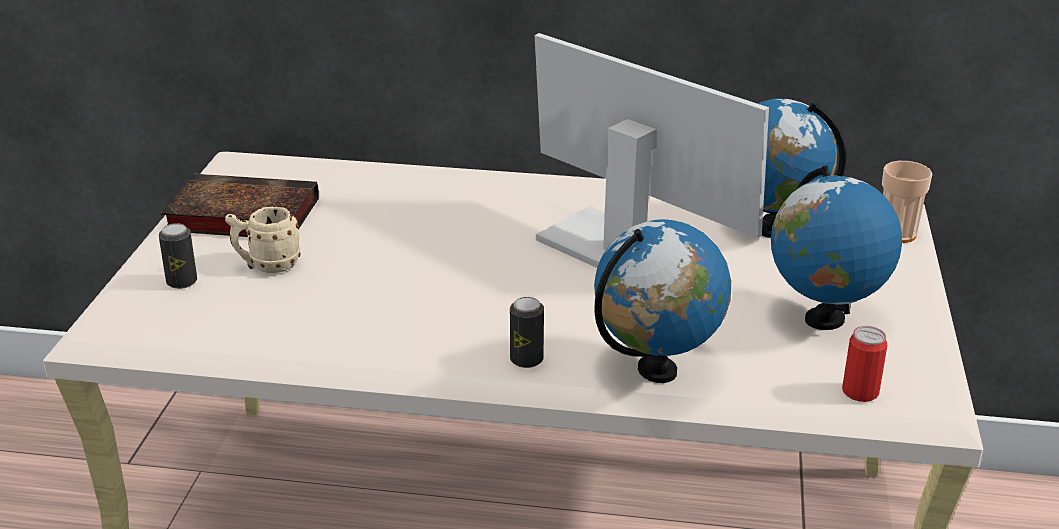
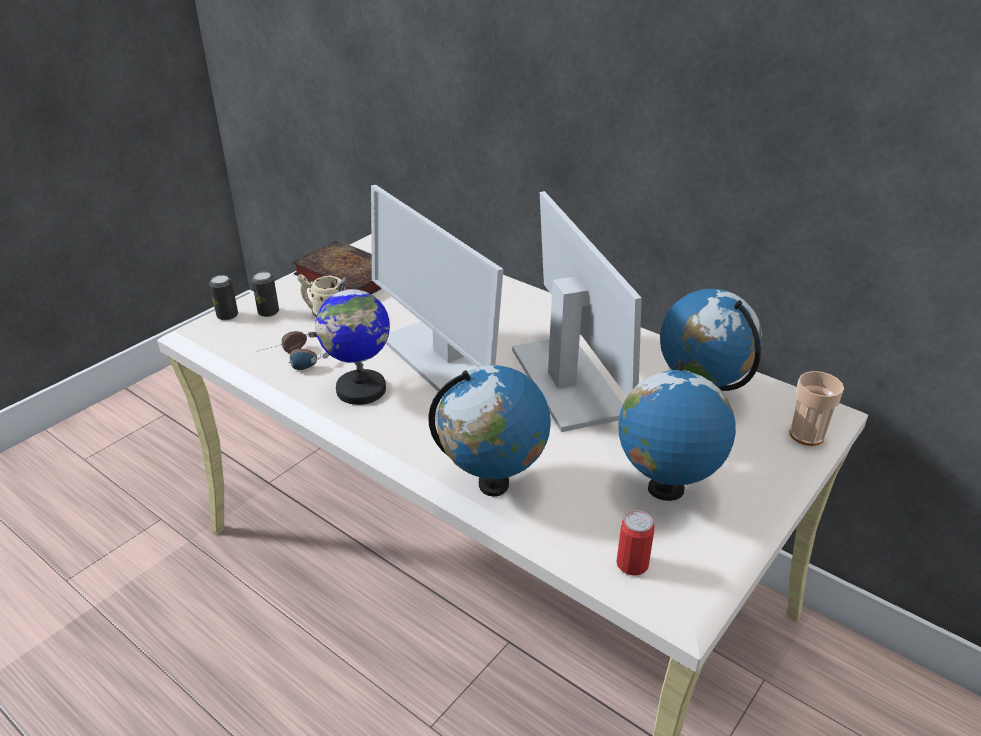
camera: 30 degrees right, 5 degrees up
can [510,297,544,368] -> can moved to [209,275,238,320]
none -> headphones [259,331,329,370]
none -> globe [315,277,390,405]
none -> monitor [371,185,503,396]

